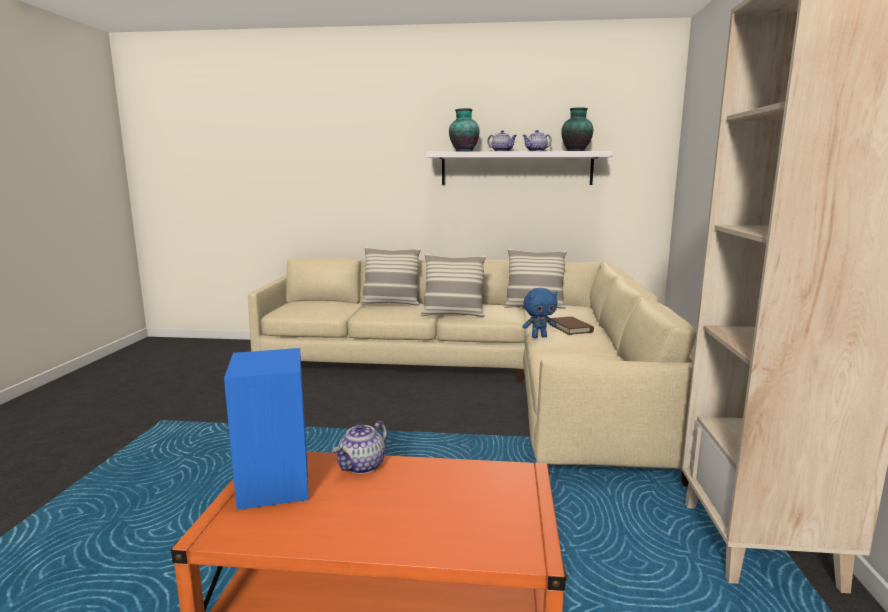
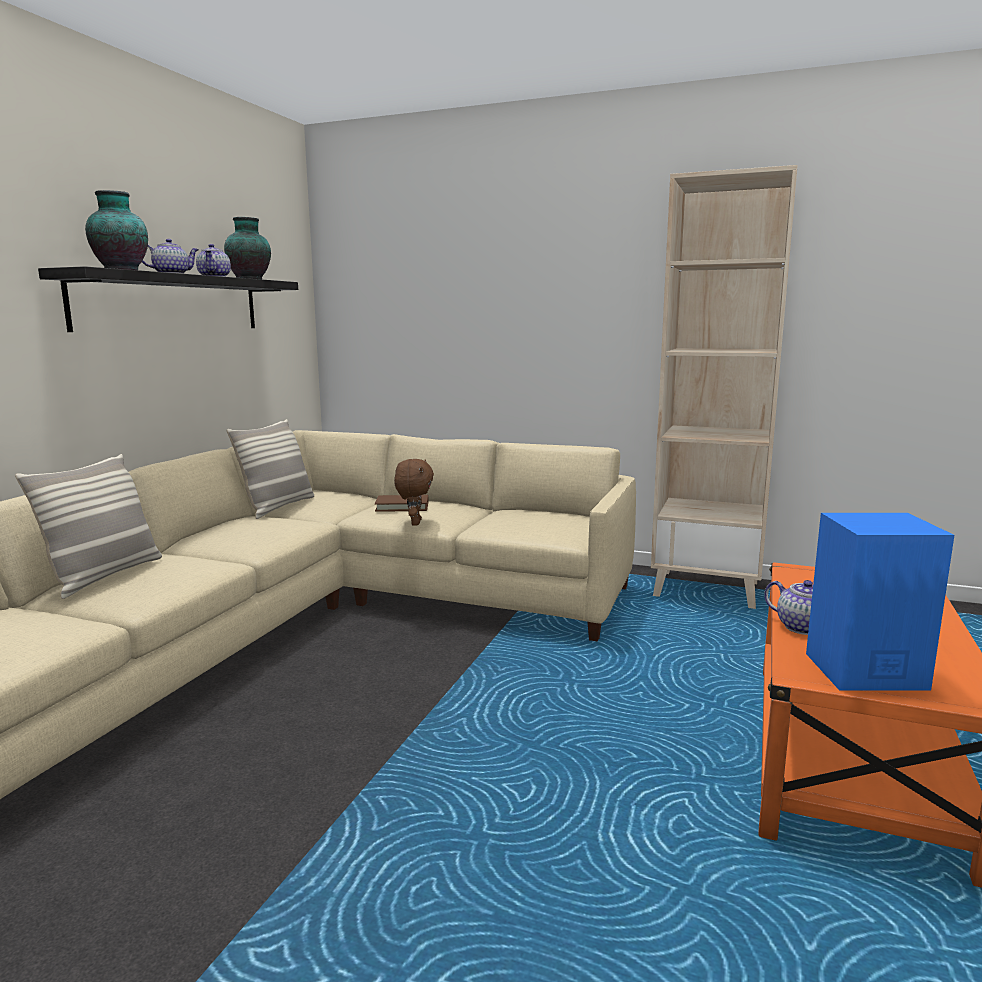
camera: 75 degrees left, 0 degrees up
pillow [421,253,486,317] -> none
white shelf [426,151,613,185] -> black shelf [38,266,298,332]
blue plush toy [522,288,558,338] -> brown plush toy [394,459,434,526]

